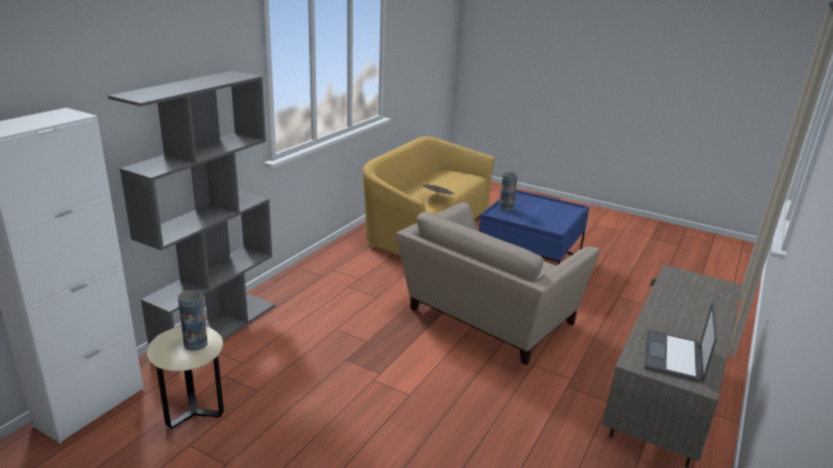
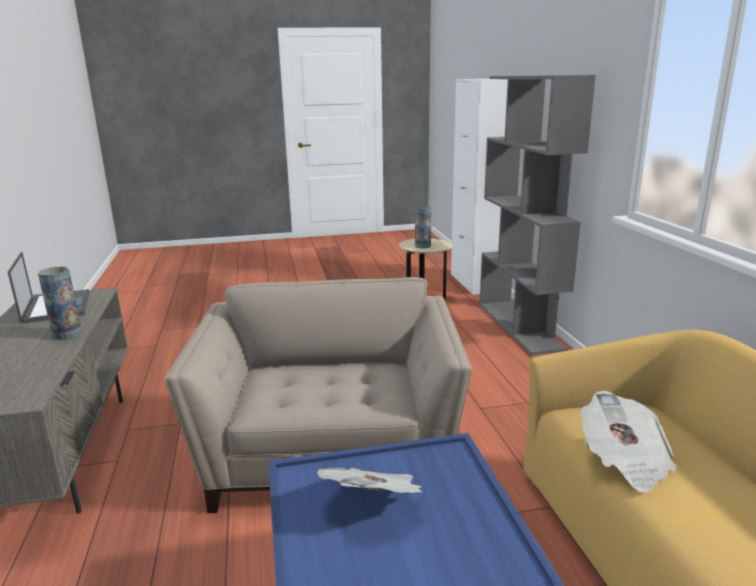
camera: 140 degrees right, 5 degrees down
vase [499,172,518,211] -> vase moved to [38,267,82,340]
none -> newspaper [317,468,423,493]

